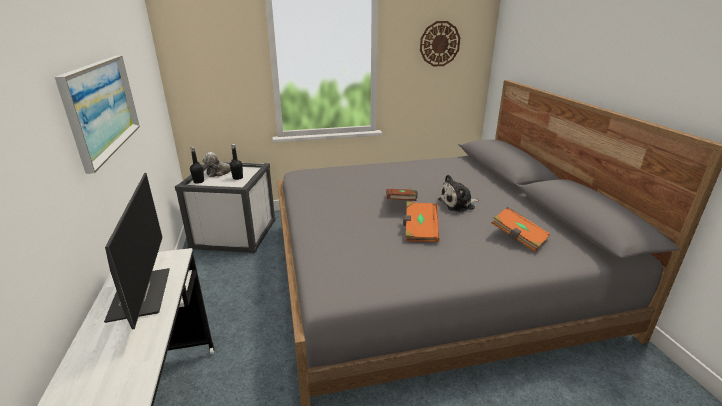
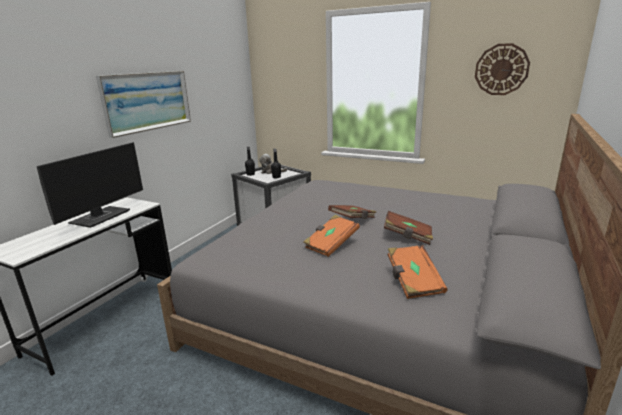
camera: 40 degrees right, 5 degrees down
plush toy [438,175,479,212] -> brown book [384,211,433,245]

